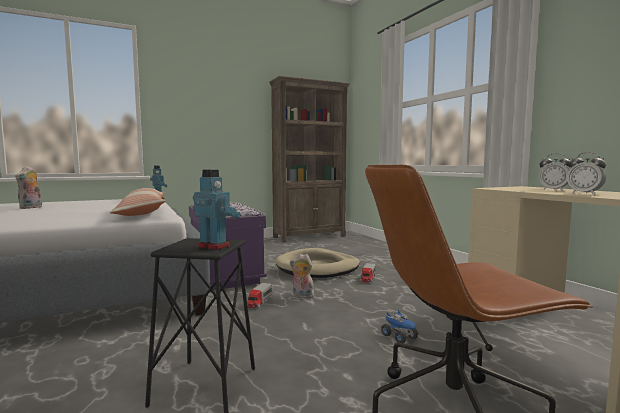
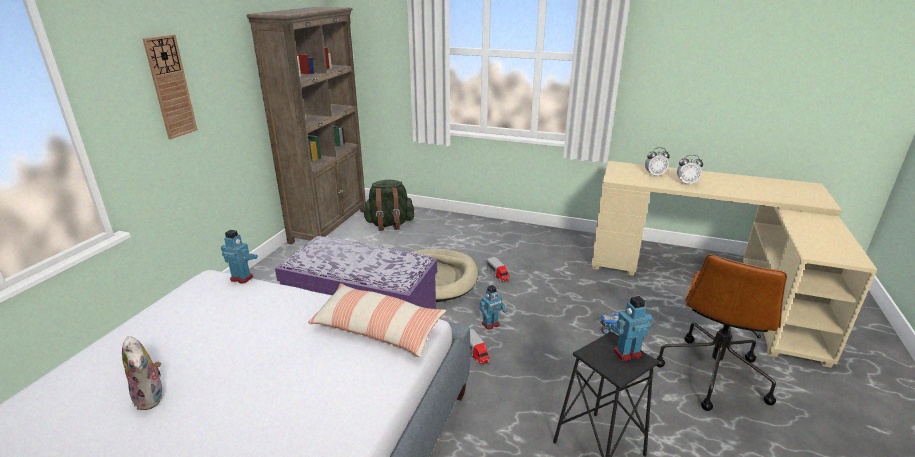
camera: 45 degrees left, 20 degrees up
plush toy [290,254,314,298] -> toy robot [480,285,507,330]
none -> wall clock [143,35,197,139]
none -> green backpack [362,180,414,231]

